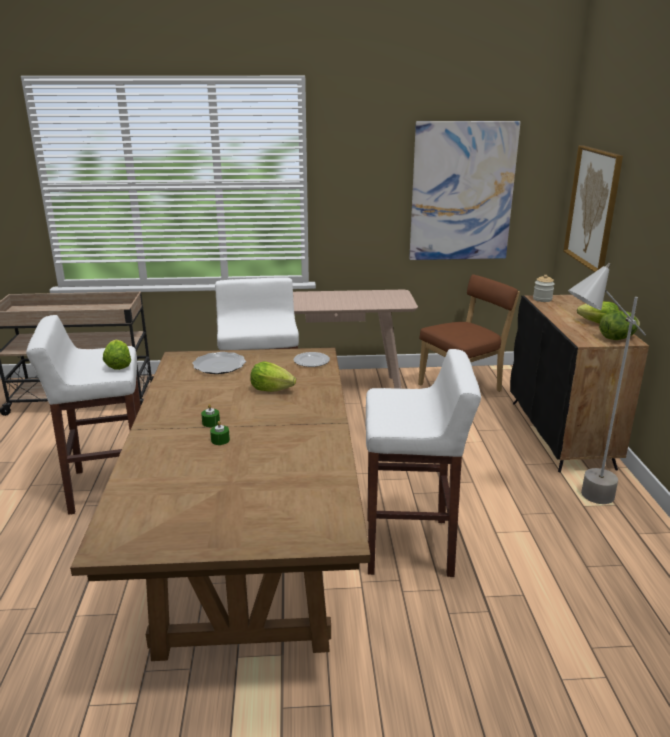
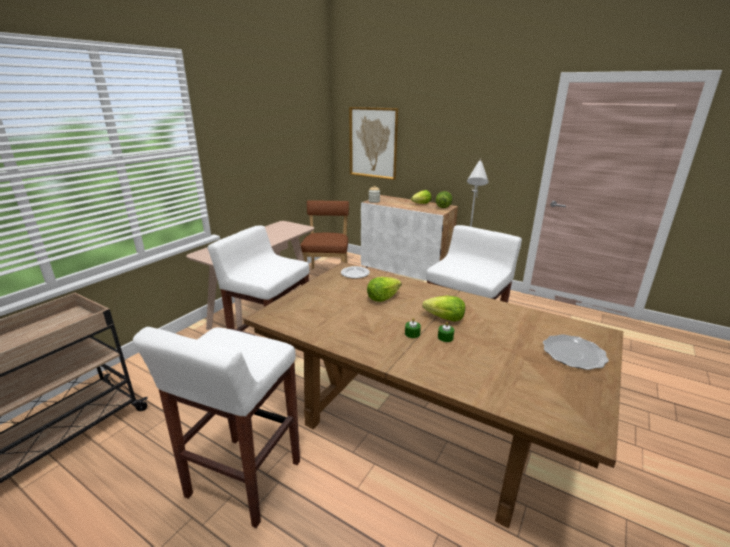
camera: 55 degrees left, 0 degrees up
lettuce [103,339,131,370] -> lettuce moved to [422,296,465,322]
plate [192,352,246,374] -> plate moved to [543,334,609,370]
picture [409,121,521,260] -> none
black cabinet [510,295,649,472] -> white cabinet [361,195,458,281]

